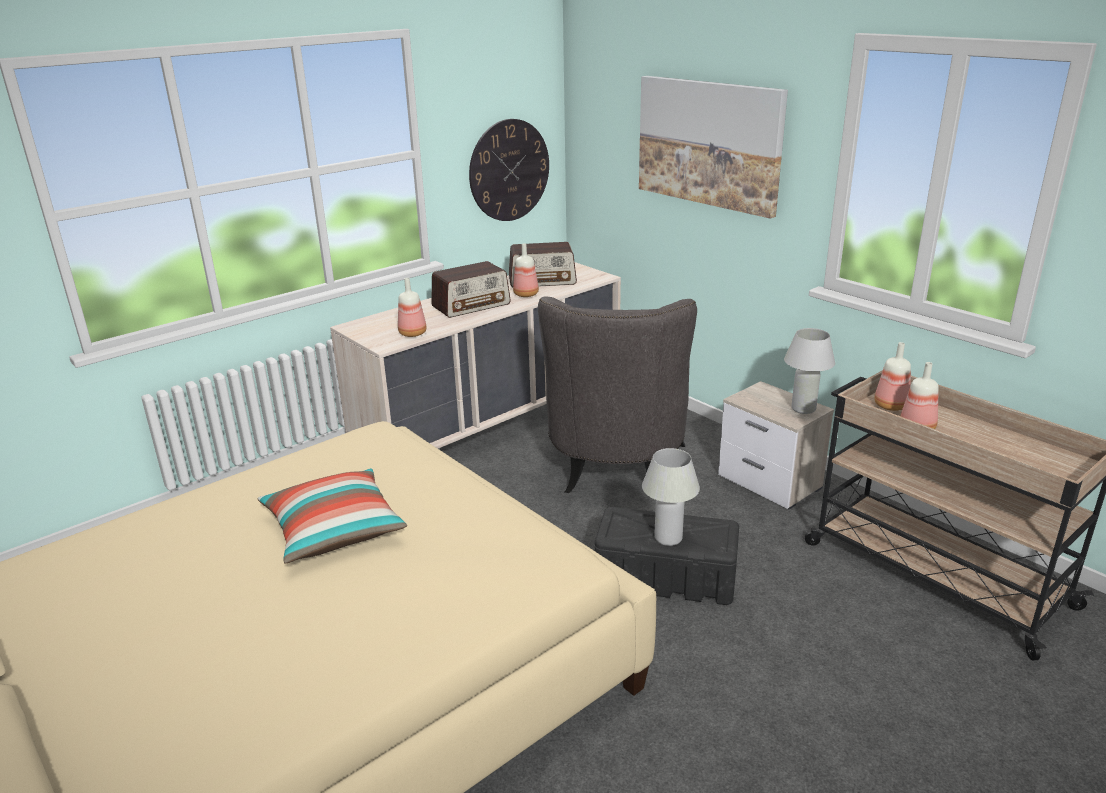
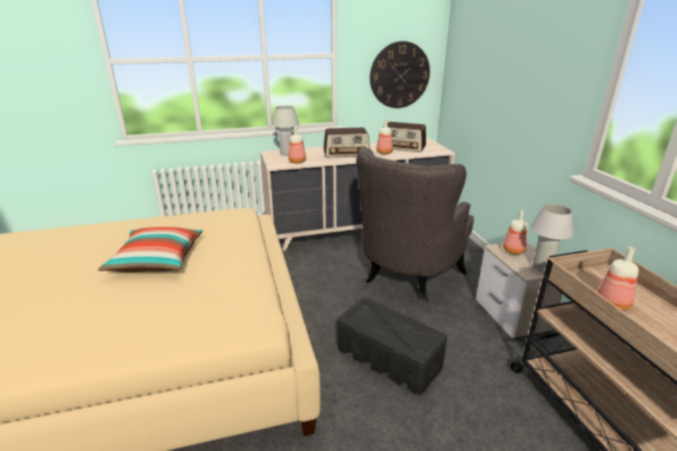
camera: 25 degrees right, 0 degrees up
picture [639,76,788,218] -> none
white table lamp [642,448,700,546] -> white table lamp moved to [271,106,299,156]
bottle [874,342,911,411] -> bottle moved to [503,210,528,254]

